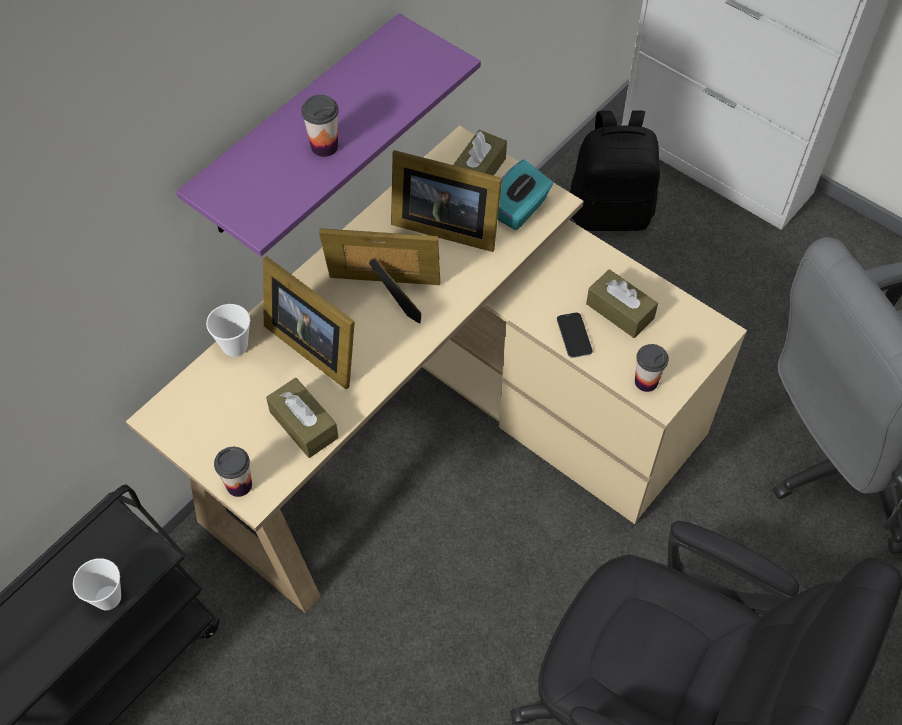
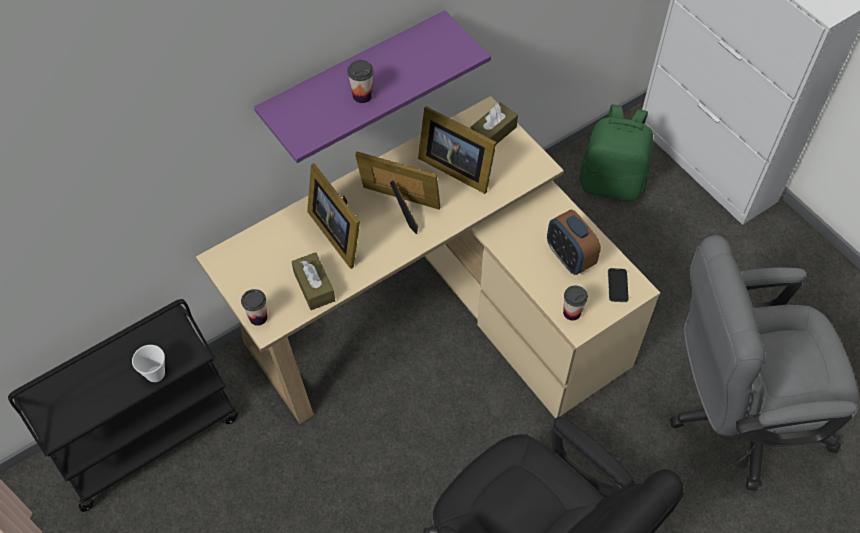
camera: 15 degrees right, 0 degrees up
cup [206,304,250,357] -> none
turquoise tissue box [498,160,553,230] -> none
phone [557,312,593,358] -> phone moved to [608,268,629,302]
black backpack [570,111,660,231] -> green backpack [580,104,653,202]
brown tissue box [586,269,658,338] -> alarm clock [547,210,601,275]

